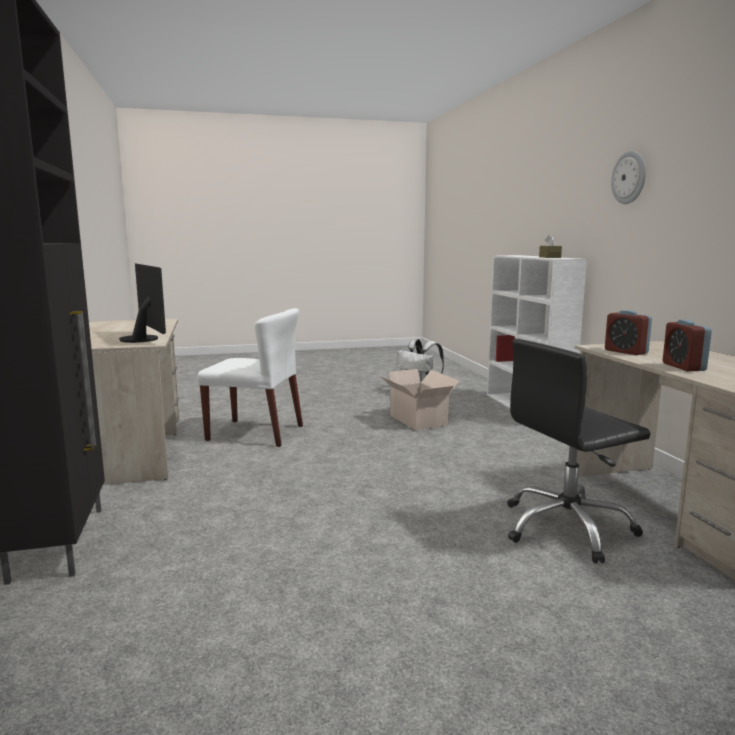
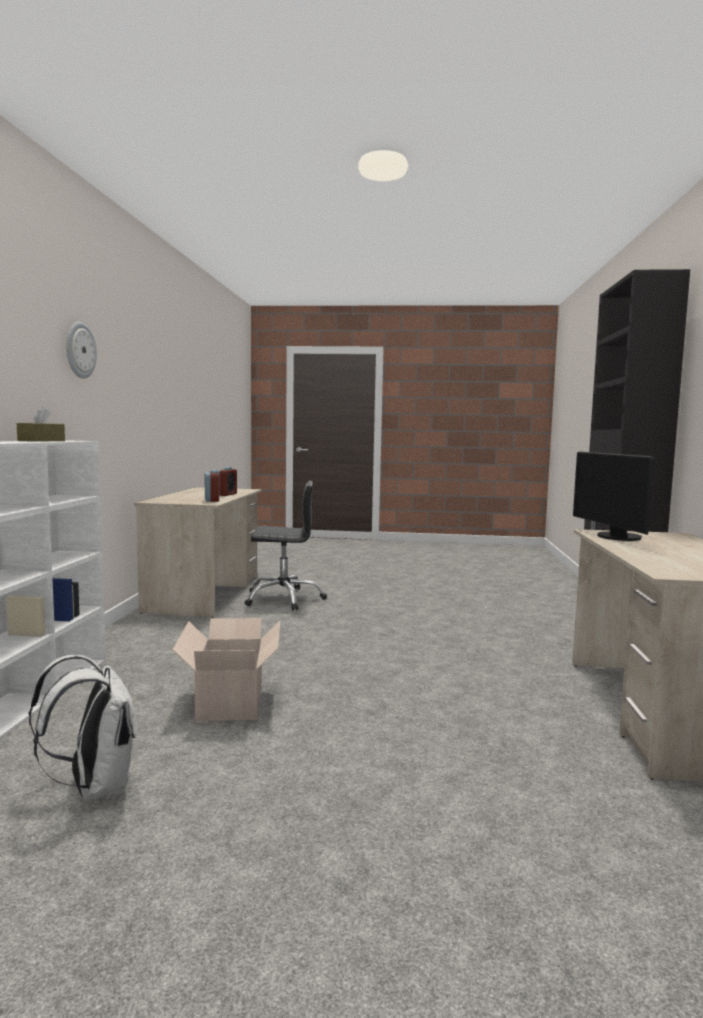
camera: 160 degrees left, 5 degrees down
white chair [197,308,303,447] -> none

